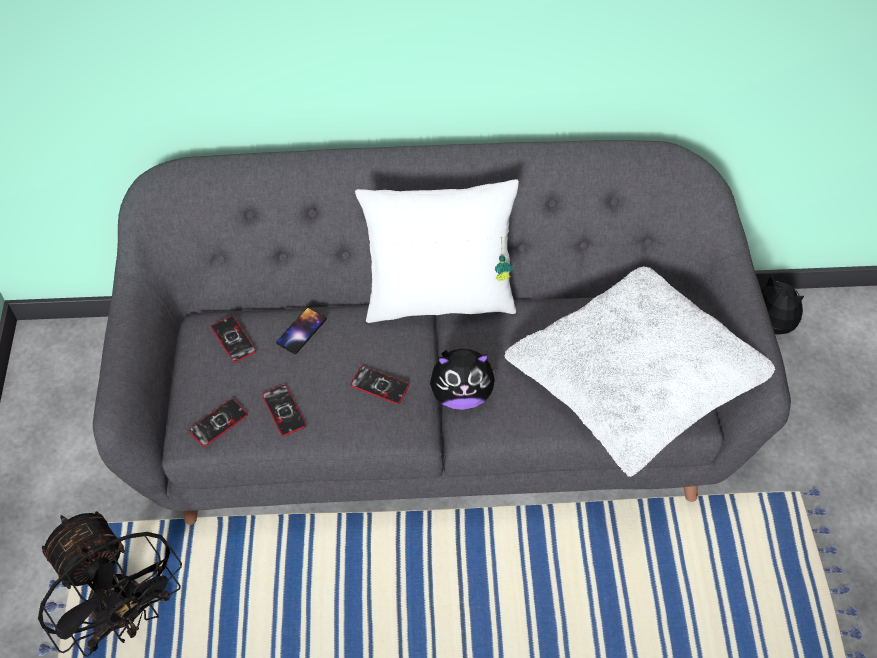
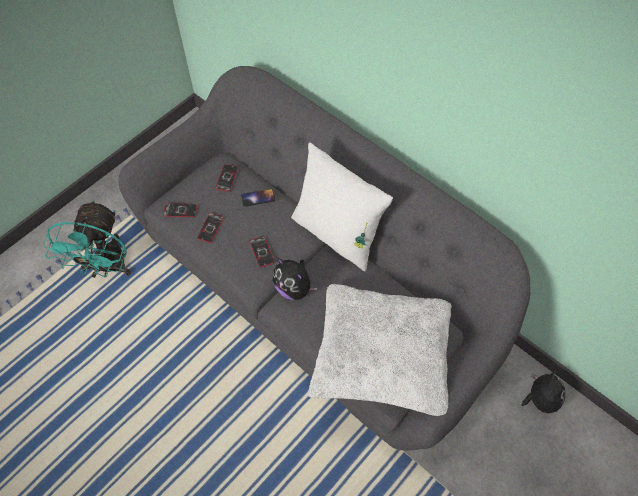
camera: 45 degrees right, 5 degrees up
black fan [38,511,182,657] -> turquoise fan [43,200,131,278]

